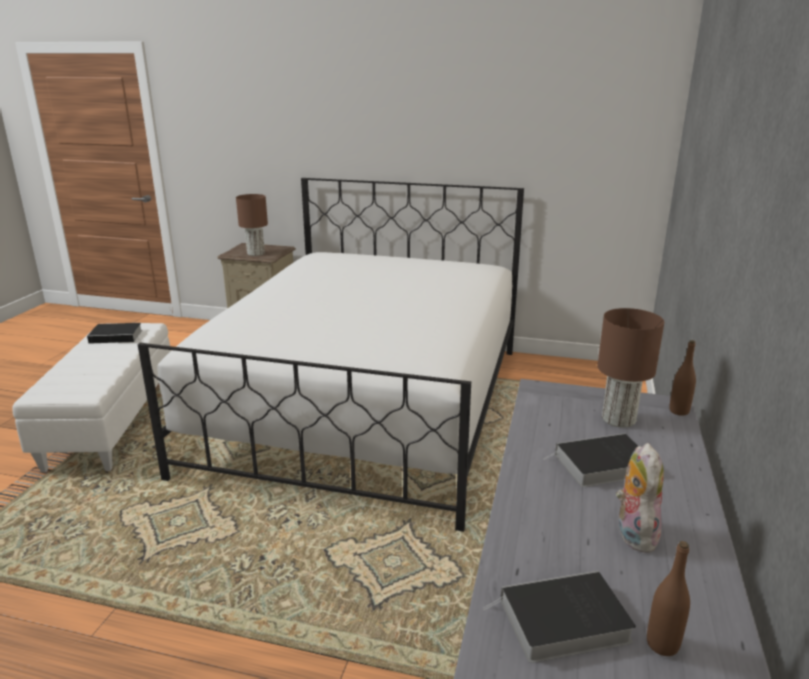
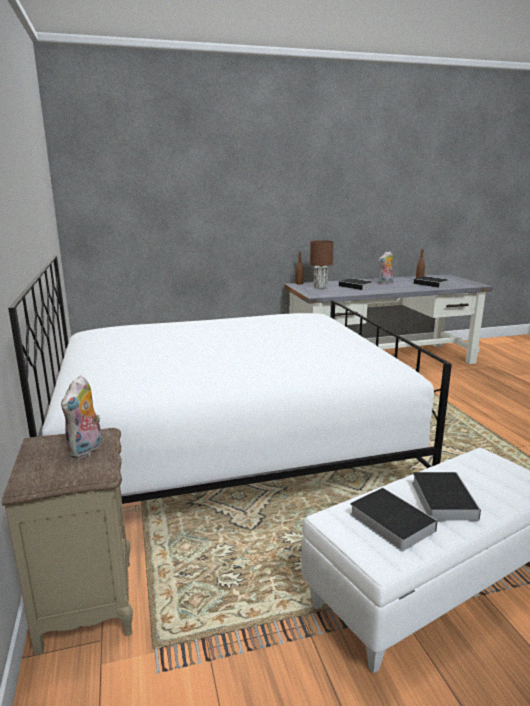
camera: 120 degrees left, 5 degrees down
brown table lamp [236,194,268,256] -> plush toy [61,375,102,458]
none -> book [412,472,481,521]

